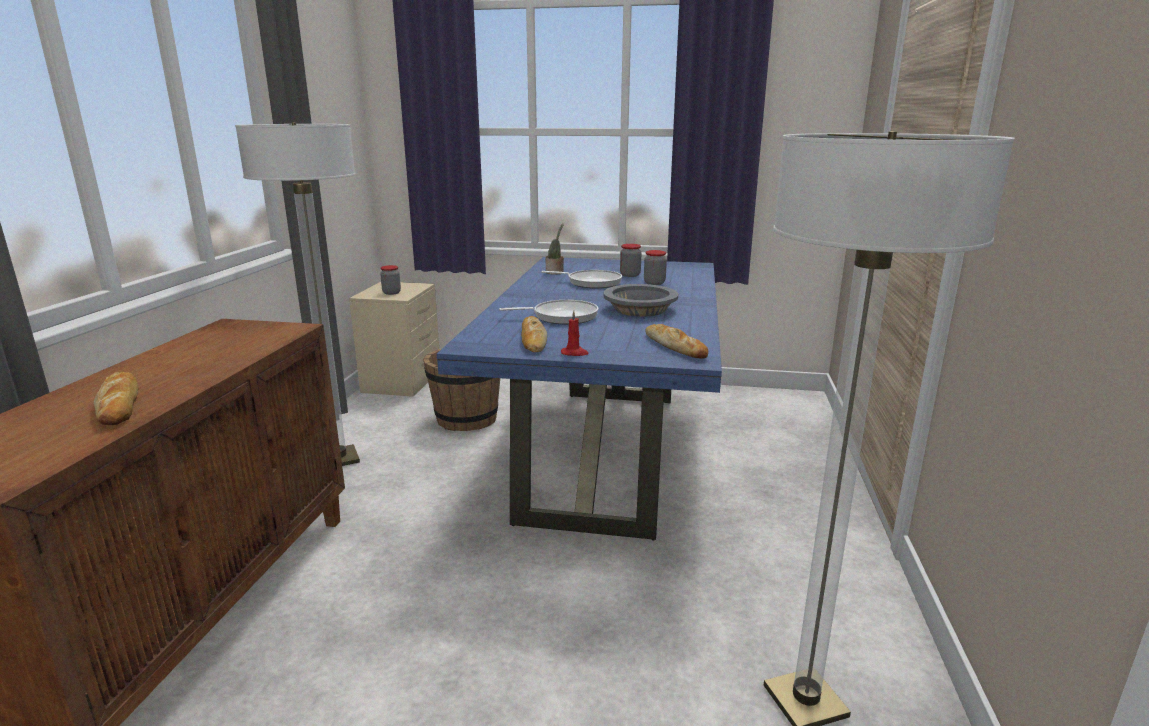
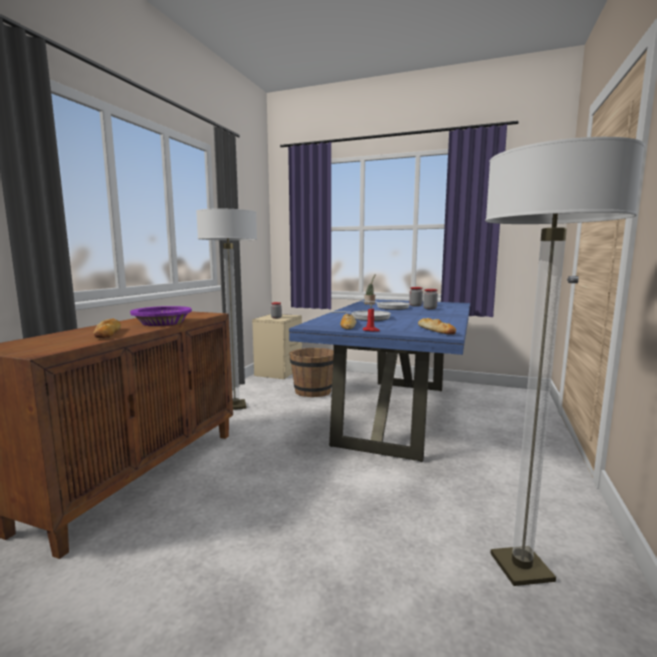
camera: 10 degrees right, 10 degrees down
grey bowl [604,284,678,317] -> none
none -> purple bowl [130,306,192,326]

